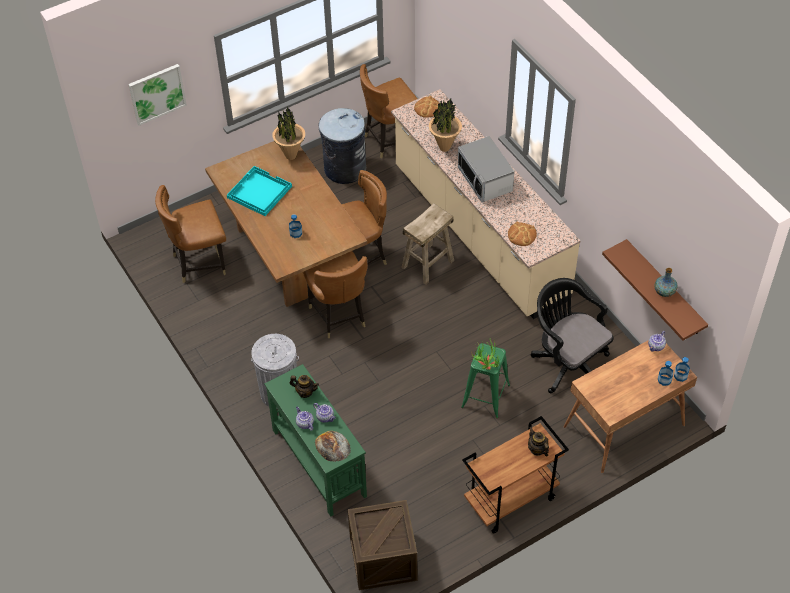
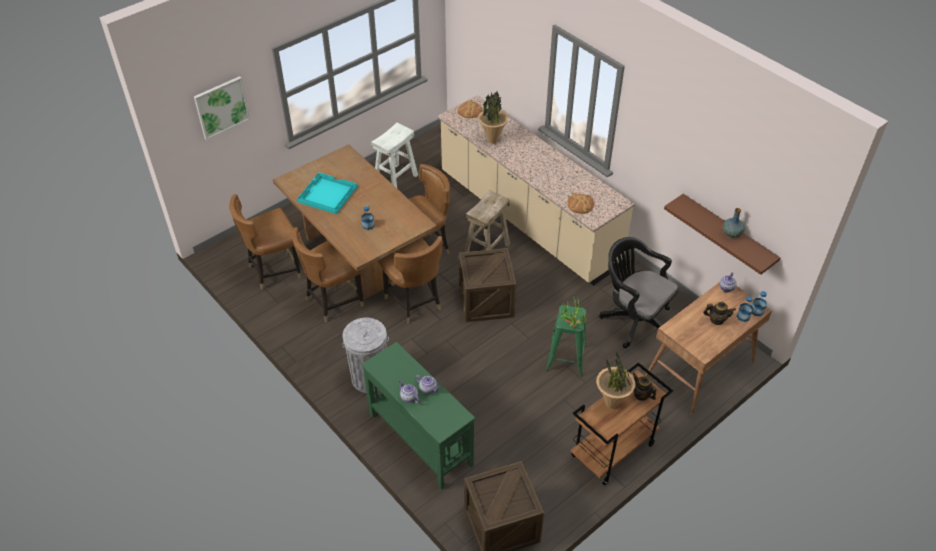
camera: 10 degrees left, 5 degrees down
potted plant [272,106,305,160] -> potted plant moved to [596,352,635,409]
teapot [290,375,319,398] -> teapot moved to [703,302,736,325]
bread [315,431,351,462] -> none
grey trash can [318,108,366,184] -> white stool [371,123,418,188]
brown chair [360,64,418,159] -> brown chair moved to [292,227,365,322]
microwave [458,136,515,202] -> none
none -> crate [459,248,516,322]

